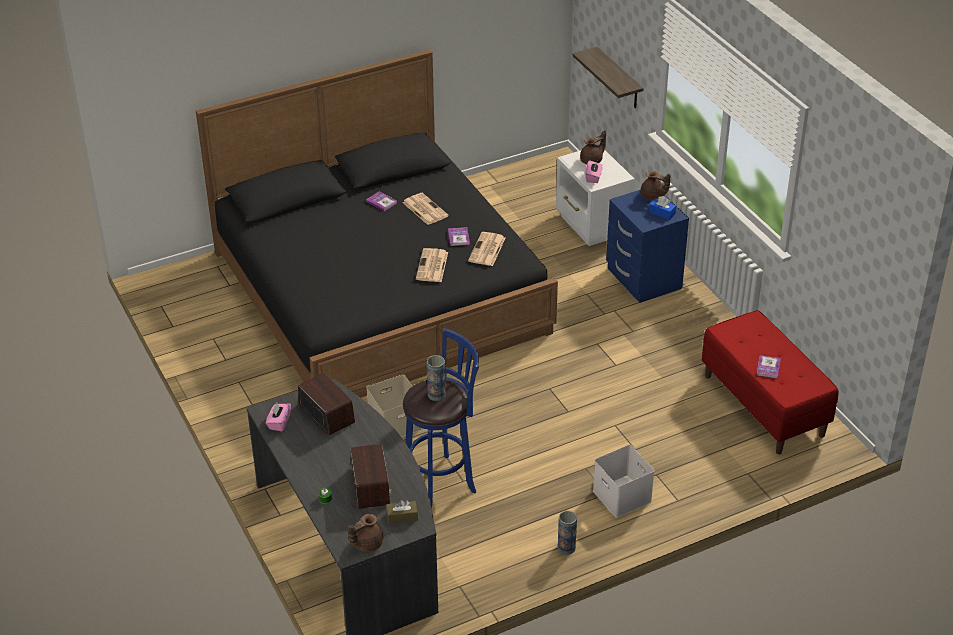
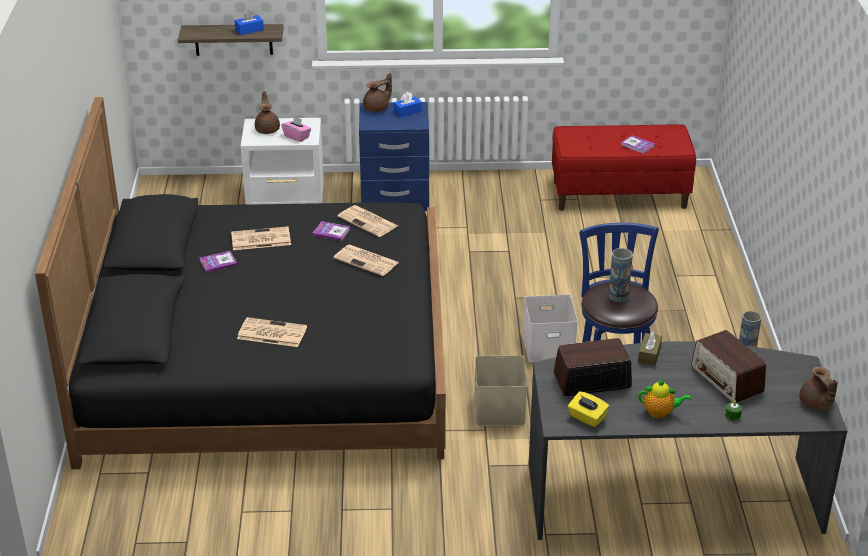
camera: 65 degrees left, 5 degrees down
pink tissue box [266,403,291,431] -> yellow tissue box [568,391,609,427]
radio [350,444,392,509] -> radio turned 135 degrees counterclockwise [691,330,766,403]
brown tissue box [386,500,418,524] -> brown tissue box moved to [638,331,662,366]
white storage box [593,445,654,518] -> white storage box moved to [523,294,578,362]
none -> blue tissue box [234,10,264,35]
none -> newspaper [237,317,307,347]
none -> teapot [638,379,692,418]

